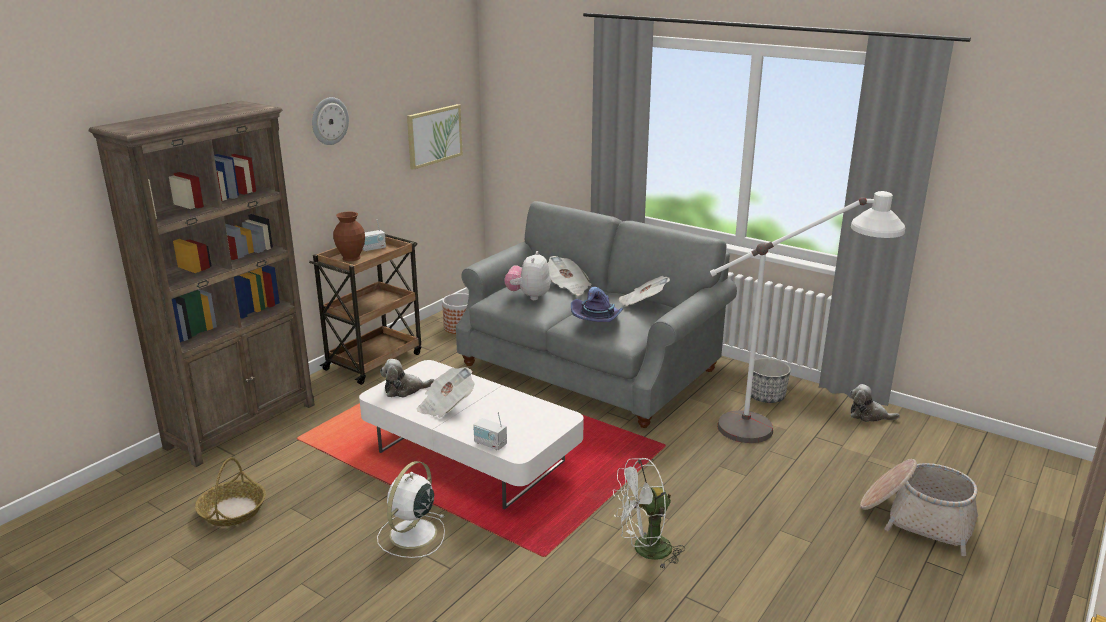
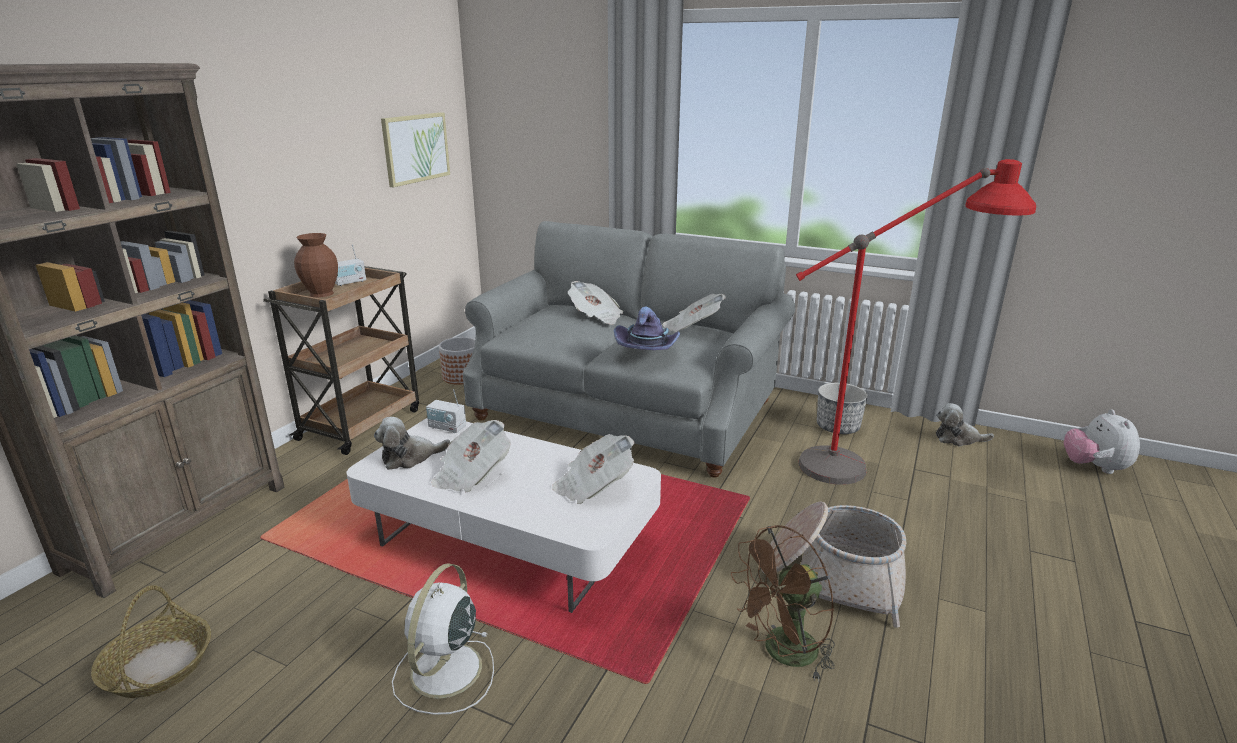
camera: 10 degrees left, 0 degrees up
wall clock [312,97,349,145] -> none
radio [473,412,507,450] -> radio moved to [426,389,466,433]
plush toy [504,251,551,300] -> plush toy moved to [1064,409,1140,474]
white fan [613,458,685,569] -> brown fan [731,525,835,682]
white floor lamp [710,191,905,443] -> red floor lamp [796,159,1036,485]
basket [860,459,978,556] -> basket moved to [761,501,906,628]
none -> newspaper [552,434,635,504]

